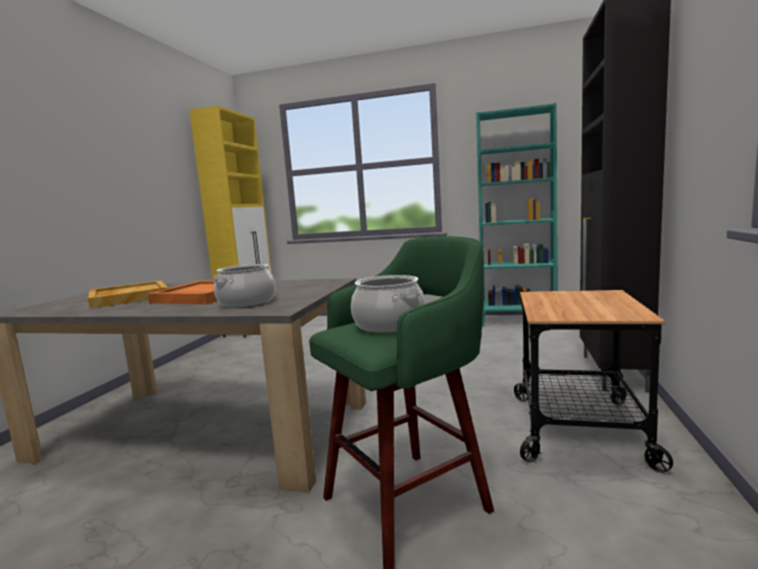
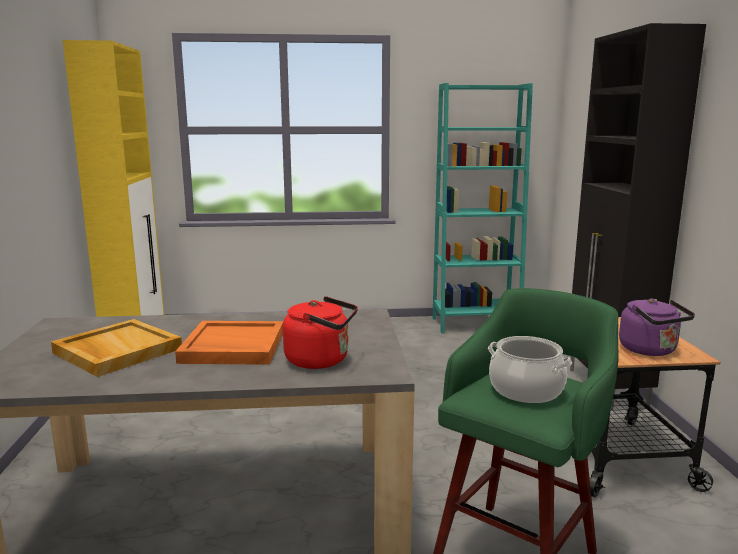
camera: 20 degrees left, 5 degrees up
cooking pot [213,264,276,308] -> red kettle [283,296,358,369]
none -> purple kettle [619,298,695,356]

